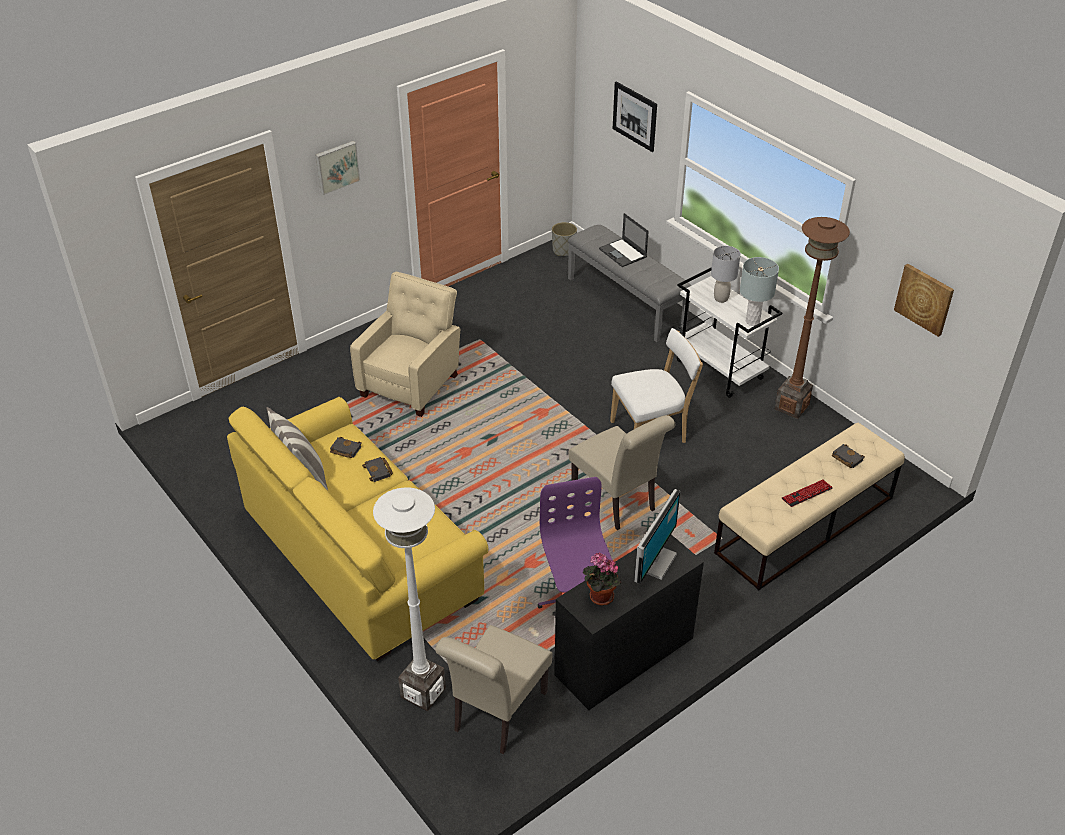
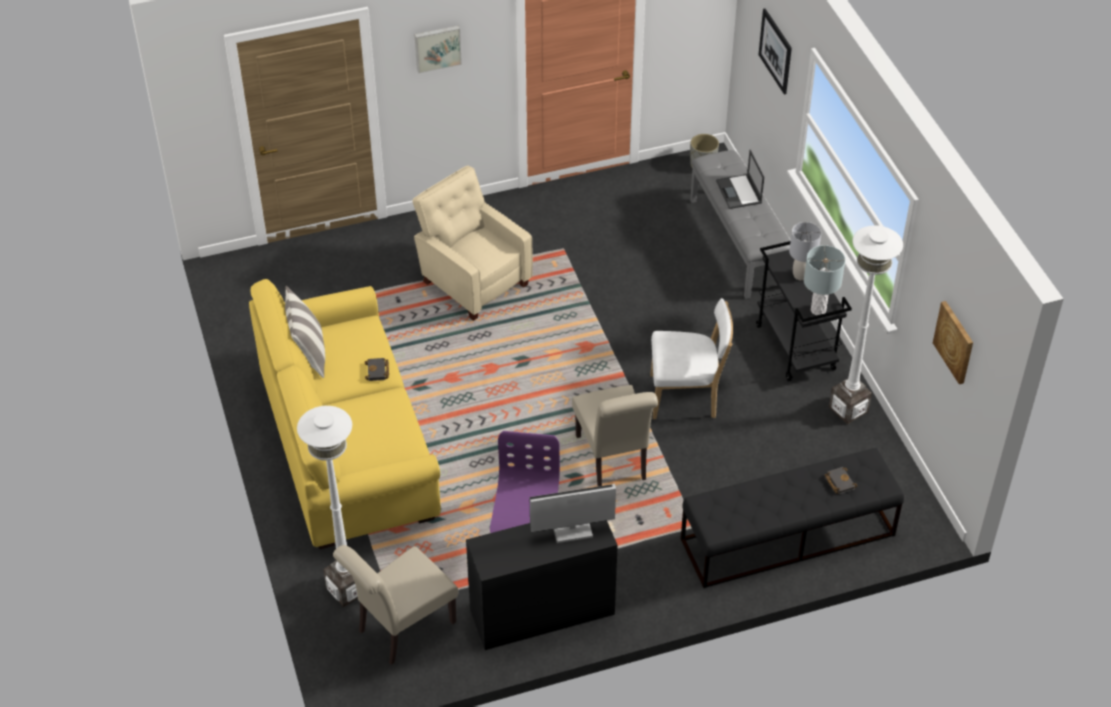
camera: 20 degrees right, 5 degrees up
black book [330,437,362,458] -> none
beige armchair [350,272,460,417] -> beige armchair turned 90 degrees counterclockwise [412,166,533,321]
potted plant [583,552,621,606] -> none
monitor [634,489,680,584] -> monitor turned 150 degrees counterclockwise [530,484,616,543]
white cart [677,267,782,398] -> black cart [756,241,852,382]
beige bench [714,423,905,590] -> black bench [681,448,904,588]
brown floor lamp [775,217,850,419] -> white floor lamp [829,225,903,424]
keyboard [782,480,833,507] -> none

